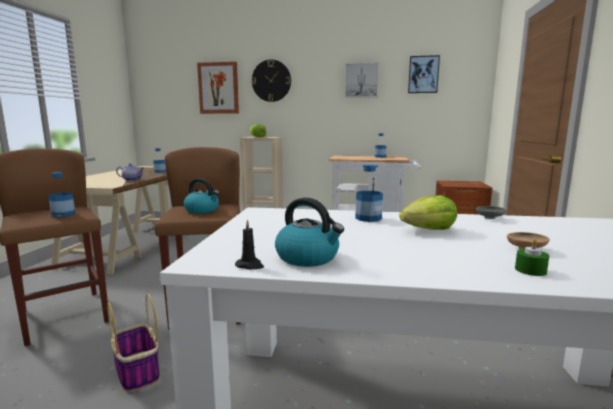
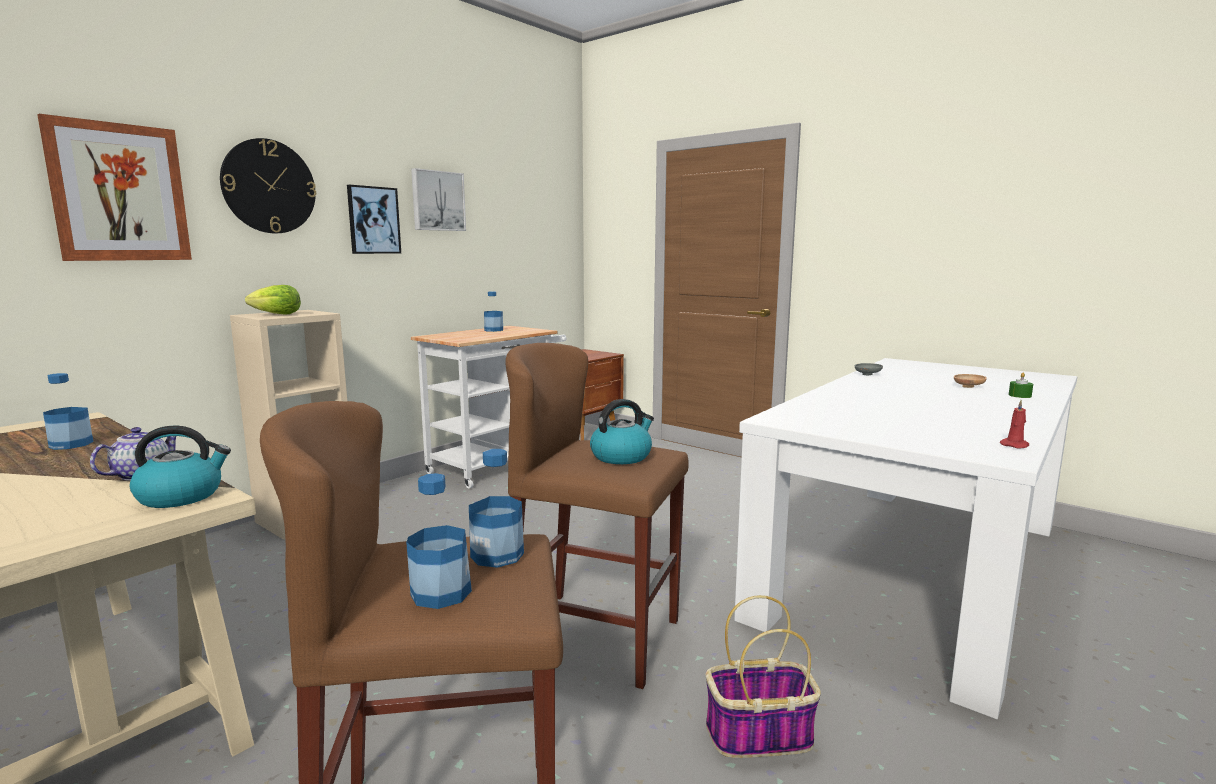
camera: 60 degrees left, 0 degrees up
black candle [235,219,264,269] -> red candle [1000,400,1029,449]
kettle [275,198,344,267] -> kettle moved to [130,426,231,508]
bottle [355,164,383,222] -> bottle moved to [406,473,472,609]
lettuce [399,195,457,230] -> none
picture [408,55,440,93] -> picture moved to [347,185,401,254]

